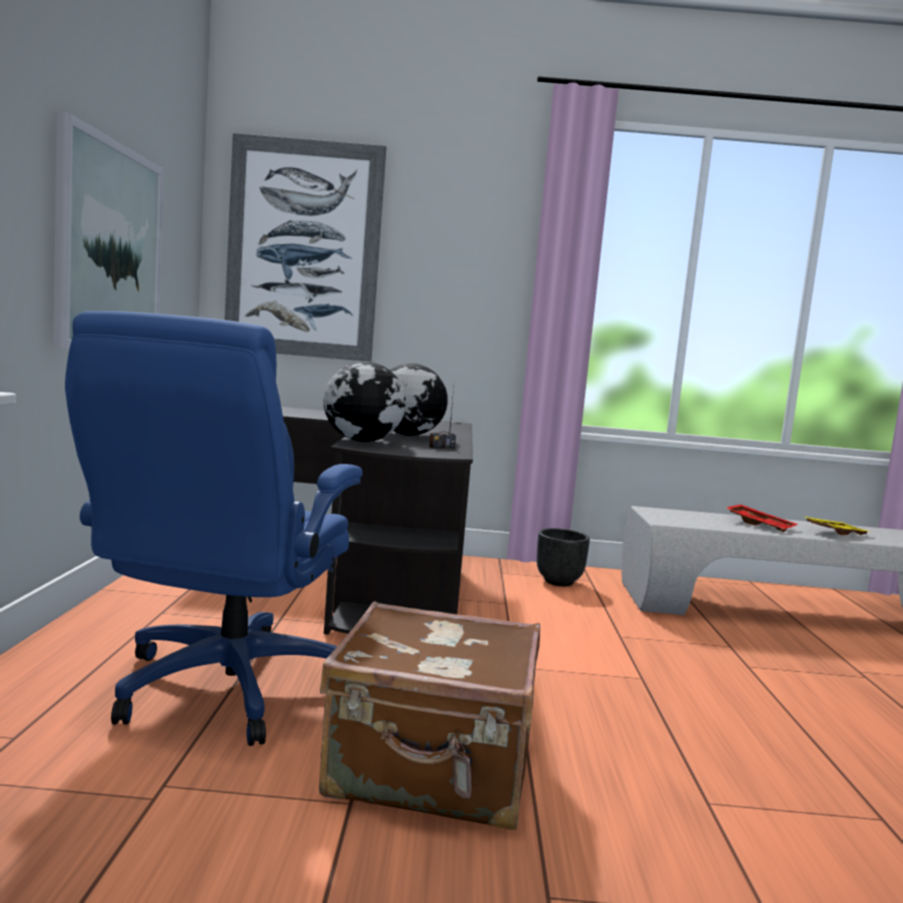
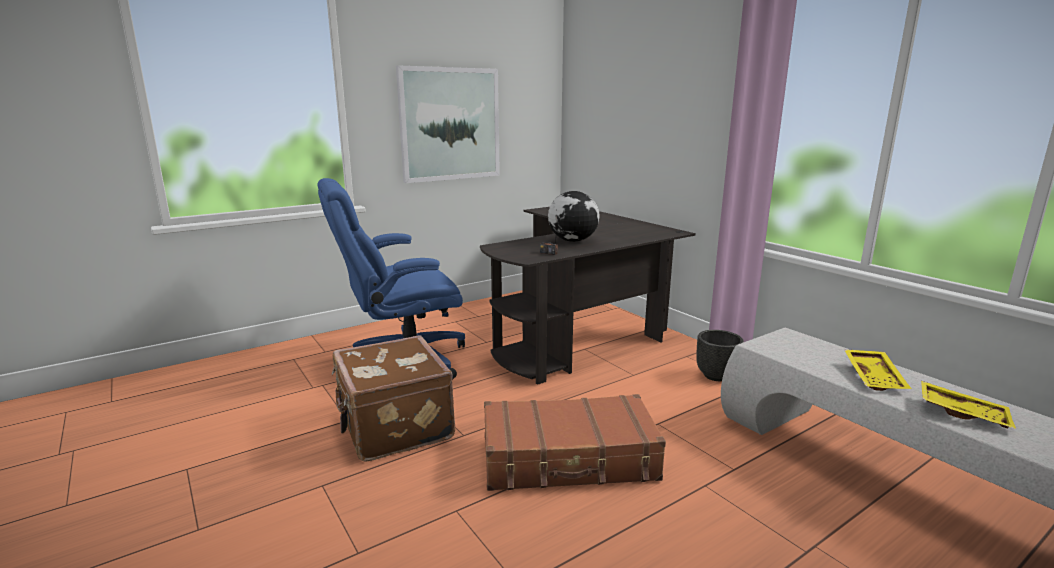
camera: 55 degrees right, 10 degrees up
picture [225,133,387,362] -> none
globe [324,361,406,442] -> none
red tray [725,504,798,532] -> yellow tray [845,350,911,391]
none -> brown suitcase [484,394,666,491]

